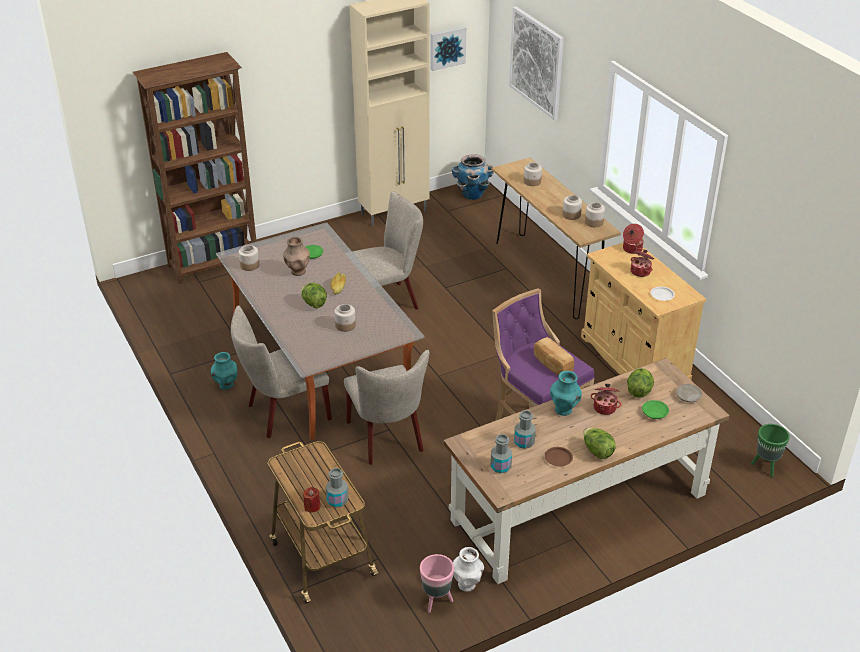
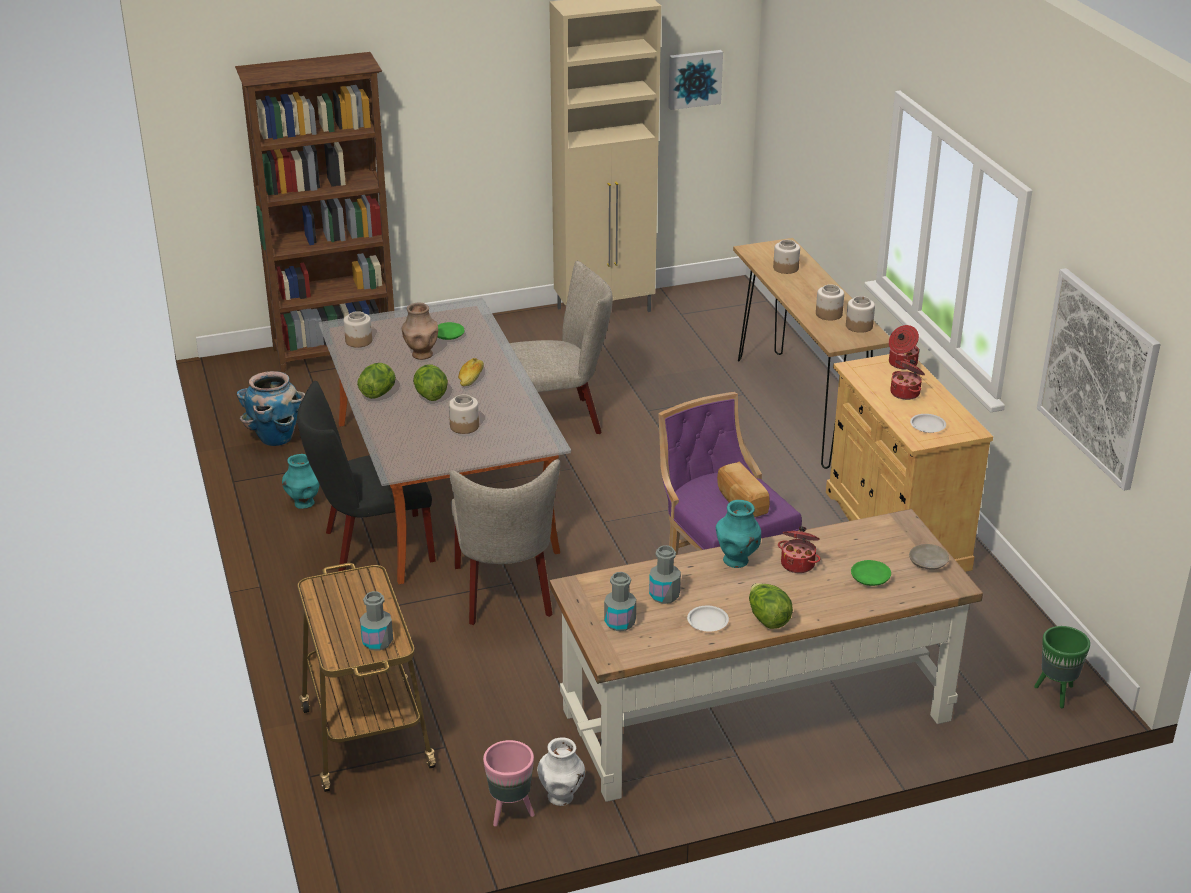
camera: 10 degrees right, 5 degrees down
beige chair [231,305,332,438] -> black chair [297,381,436,571]
red candle [303,487,321,513] -> none
planter [452,154,493,200] -> planter moved to [237,371,305,446]
picture [509,6,564,120] -> picture moved to [1037,268,1161,491]
brown plate [545,447,573,466] -> white plate [687,606,729,632]
lettuce [627,368,654,398] -> lettuce moved to [357,363,396,399]

